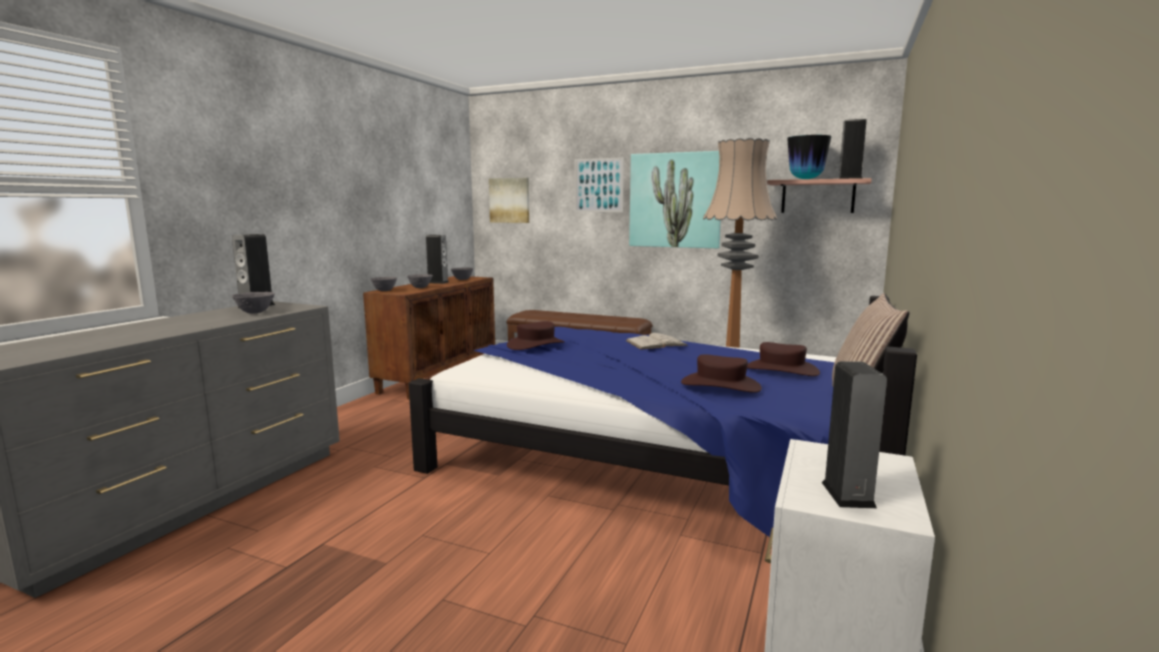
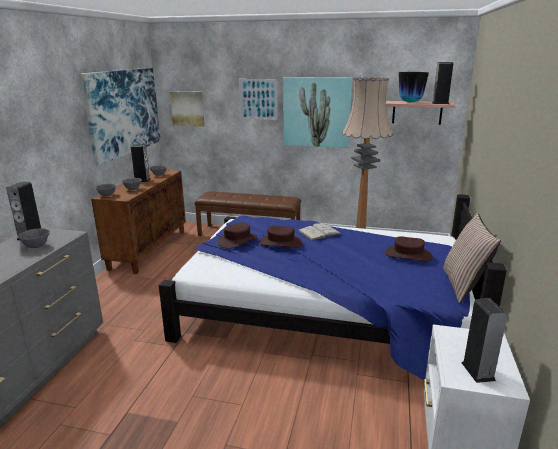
camera: 10 degrees left, 10 degrees up
brown hat [681,354,762,393] -> brown hat moved to [259,226,303,248]
none -> picture [80,68,161,165]

